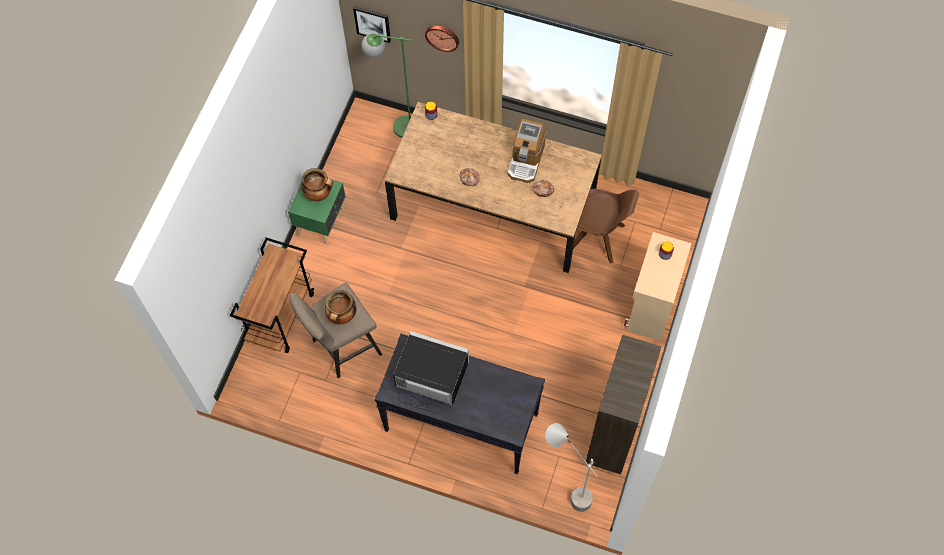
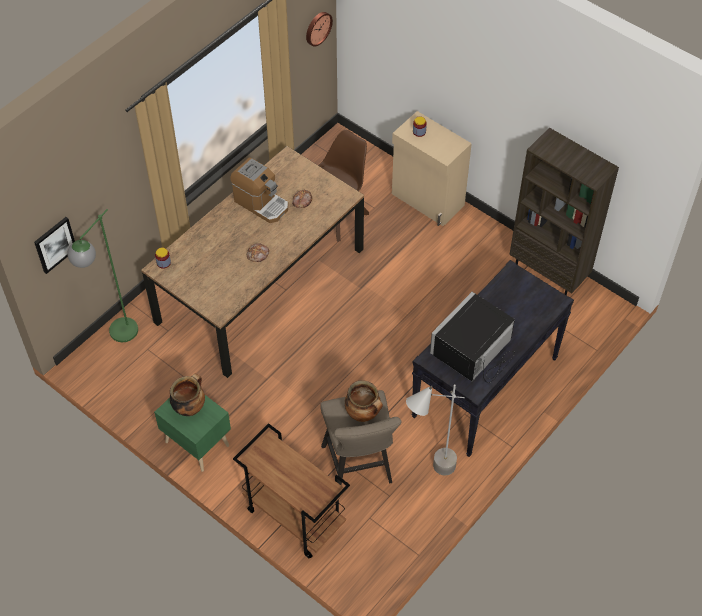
camera: 70 degrees left, 10 degrees down
wall clock [425,26,459,52] -> wall clock moved to [306,12,333,46]
grey floor lamp [545,423,597,512] -> grey floor lamp moved to [406,384,465,476]

